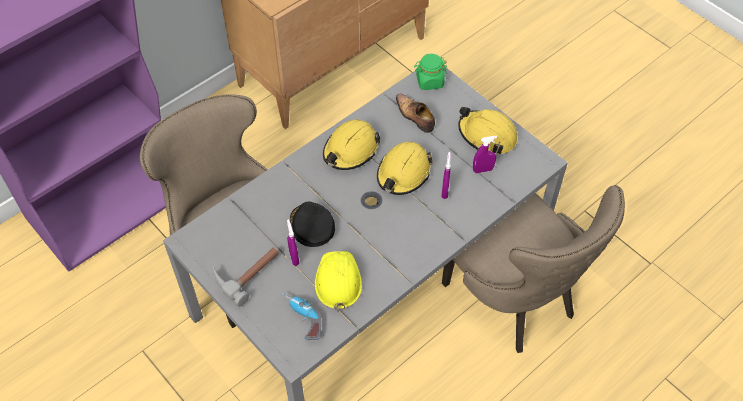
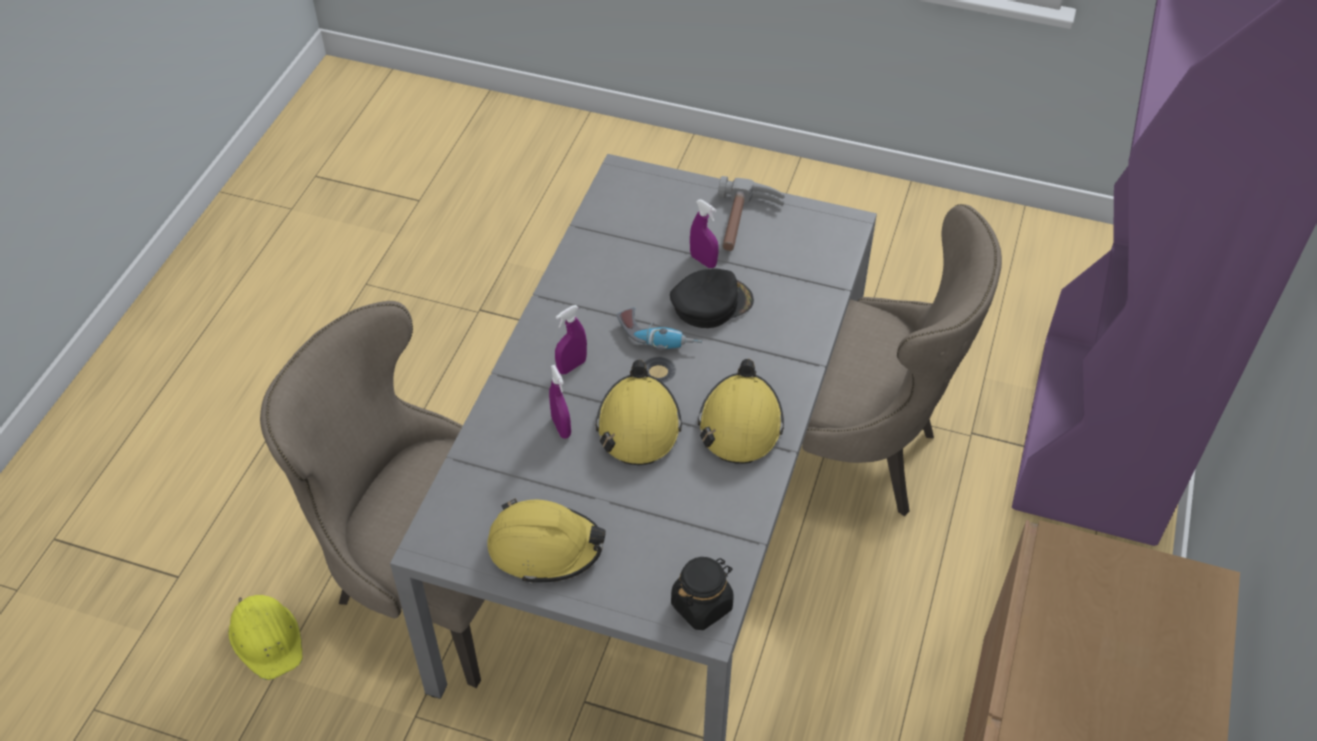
camera: 150 degrees right, 5 degrees down
power drill [281,292,321,340] -> power drill moved to [617,307,702,350]
black cap [290,202,335,247] -> black cap turned 60 degrees counterclockwise [670,269,754,328]
yellow hard hat [315,251,362,312] -> yellow hard hat moved to [228,595,303,680]
shoe [396,93,435,133] -> none
green jar [414,54,447,90] -> black jar [671,557,734,630]
purple spray bottle [473,136,497,173] -> purple spray bottle moved to [555,305,587,375]

